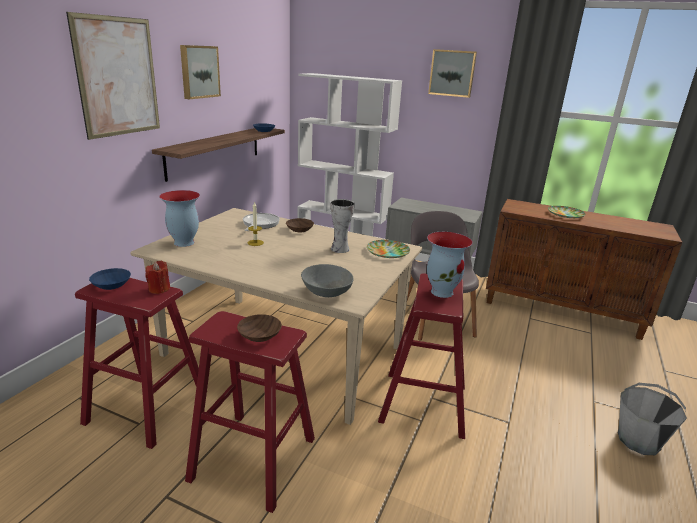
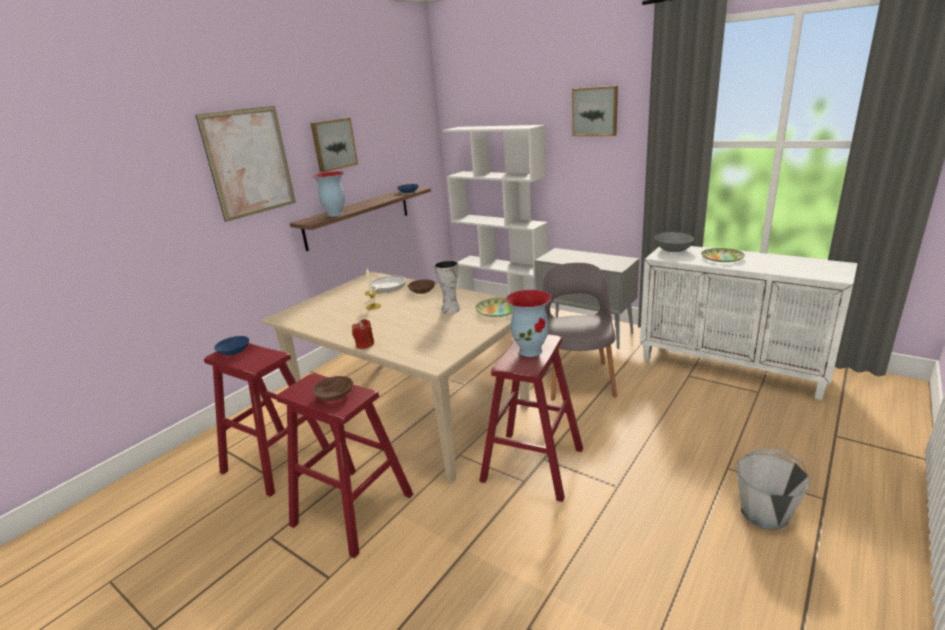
camera: 15 degrees right, 0 degrees up
red candle [145,261,170,294] -> red candle moved to [352,319,374,349]
vase [159,190,200,247] -> vase moved to [312,171,345,217]
grey bowl [301,264,354,297] -> grey bowl moved to [655,232,694,252]
brown cabinet [486,199,683,340] -> white cabinet [640,246,858,400]

